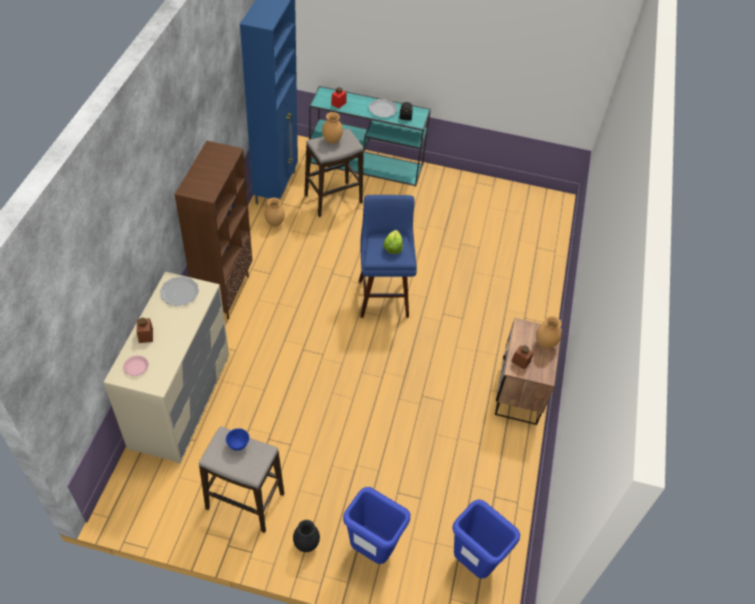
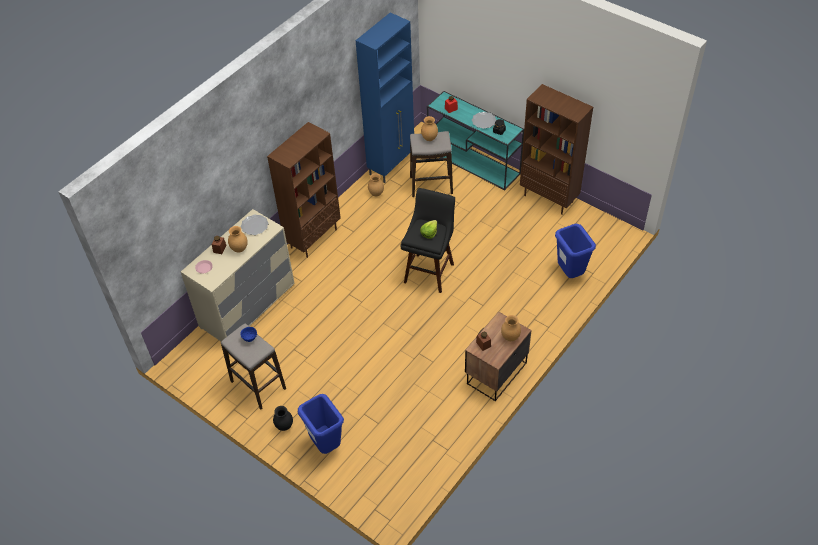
camera: 30 degrees right, 0 degrees up
blue stool [359,195,417,318] -> black stool [400,188,455,293]
blue trash can [452,499,520,579] -> blue trash can moved to [555,224,596,278]
none -> brown vase [228,226,248,253]
none -> brown bookcase [520,84,593,215]

